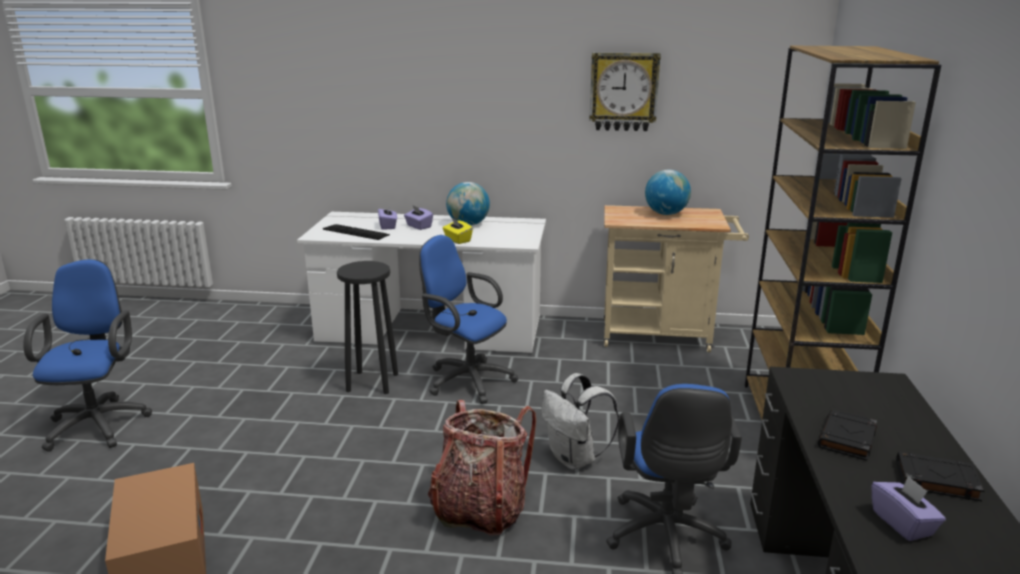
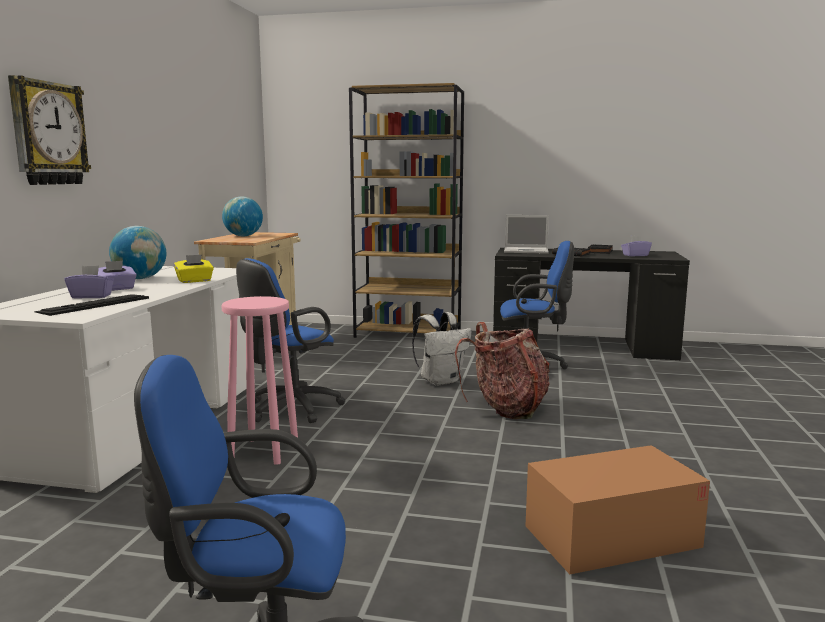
camera: 85 degrees left, 10 degrees down
black stool [337,261,398,394] -> pink stool [221,296,298,465]
wall clock [589,52,661,131] -> wall clock moved to [8,75,91,185]
none -> laptop [504,215,549,254]

